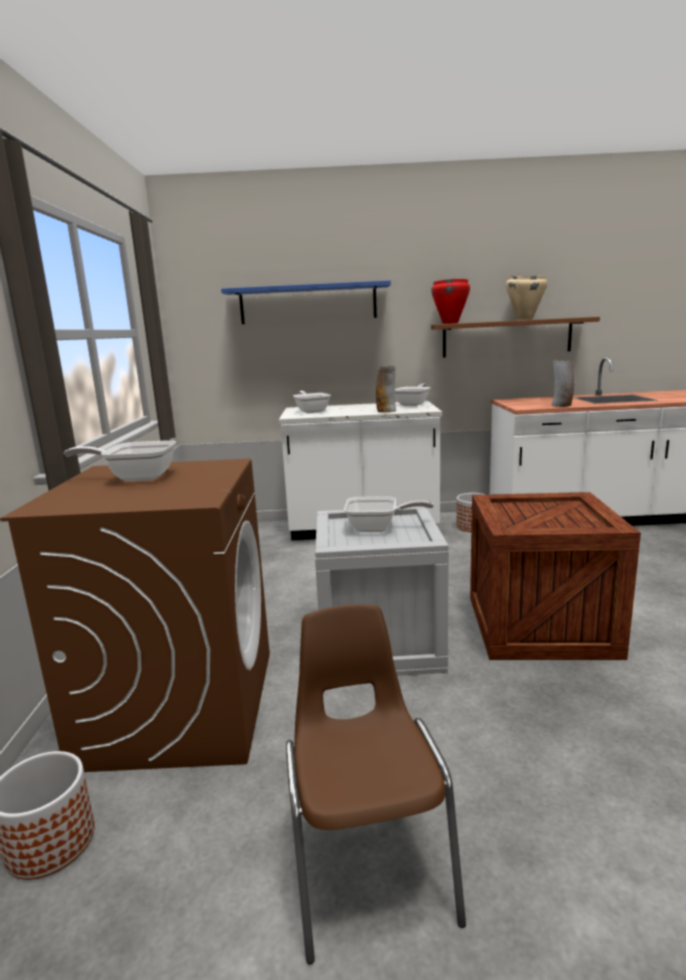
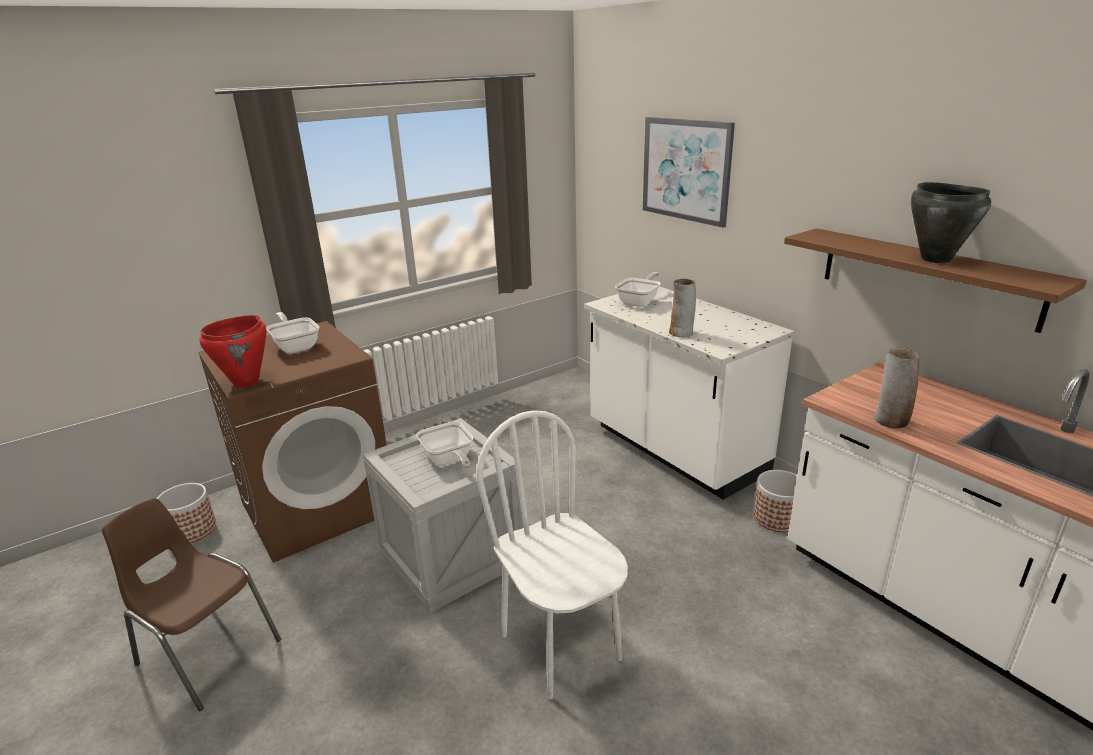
camera: 55 degrees right, 10 degrees up
blue shelf [221,280,391,324] -> picture [643,117,735,228]
brown chair [286,604,466,964] -> brown chair turned 105 degrees counterclockwise [102,498,281,711]
frying pan [395,384,431,406] -> none
red cooking pot [431,279,470,324] -> red cooking pot moved to [199,315,266,388]
crate [470,492,641,660] -> white chair [476,410,628,699]
beige cooking pot [506,276,547,320] -> black cooking pot [911,182,991,263]

